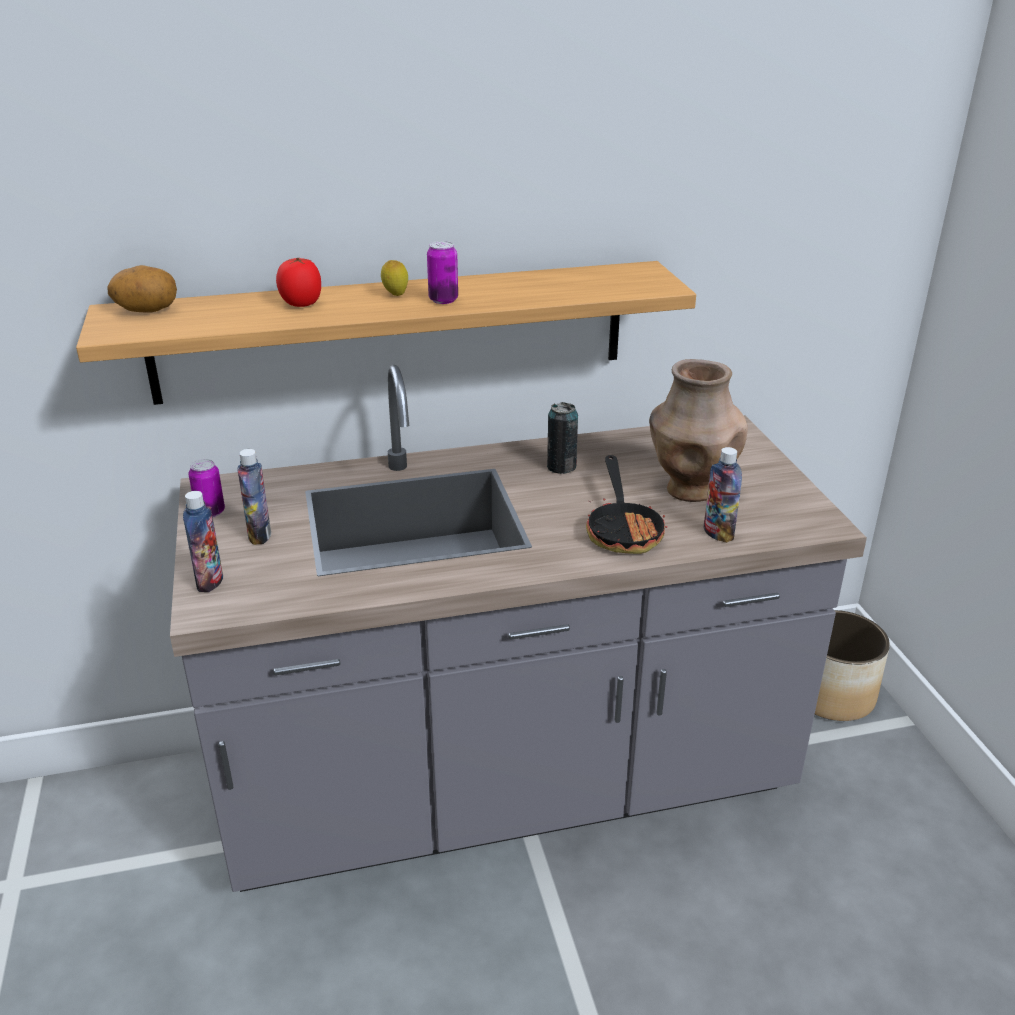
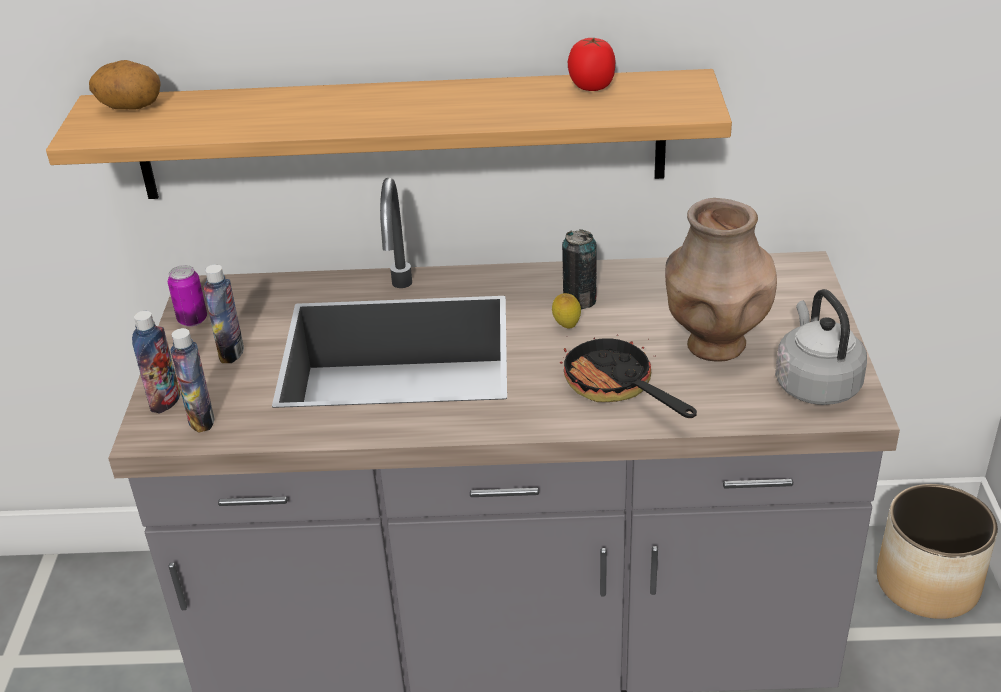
camera: 15 degrees right, 5 degrees up
tomato [276,258,321,307] -> tomato moved to [568,38,615,91]
lemon [381,260,408,296] -> lemon moved to [552,293,581,329]
can [427,241,458,304] -> none
frying pan [586,455,667,554] -> frying pan turned 135 degrees clockwise [560,335,697,418]
bottle [704,447,742,543] -> bottle moved to [170,328,214,433]
none -> grey kettle [775,289,867,405]

